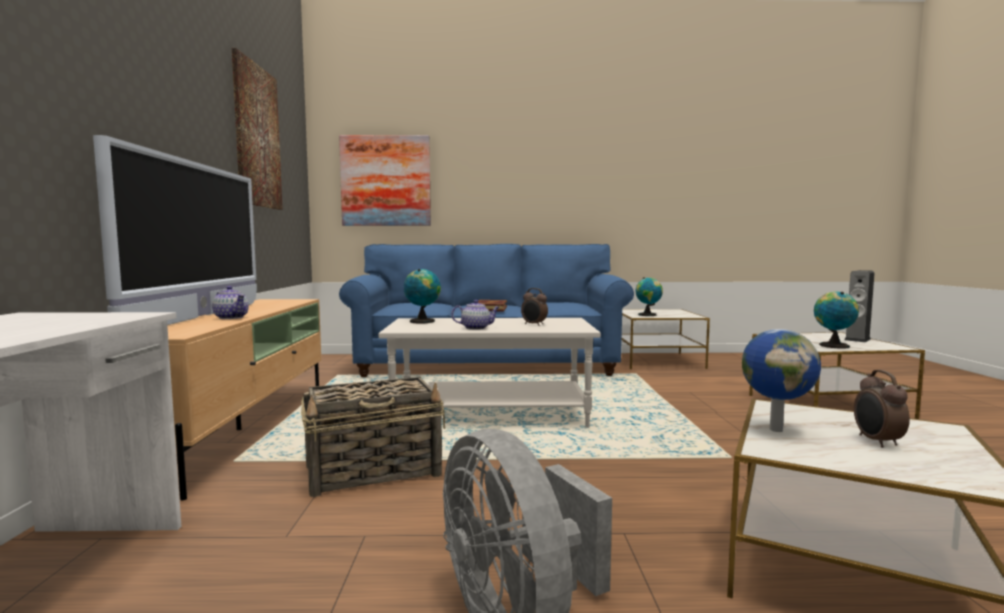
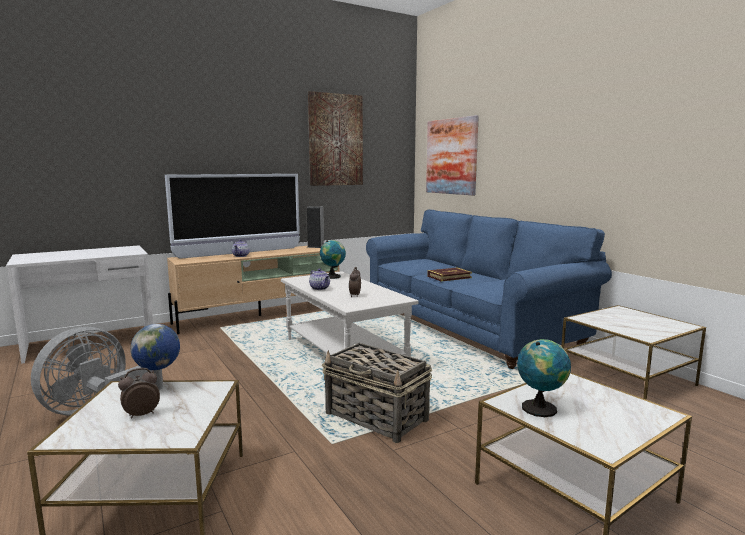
camera: 60 degrees right, 5 degrees up
basket [301,377,445,497] -> basket moved to [322,343,432,443]
globe [636,277,663,316] -> none
speaker [844,270,875,342] -> speaker moved to [307,206,324,248]

